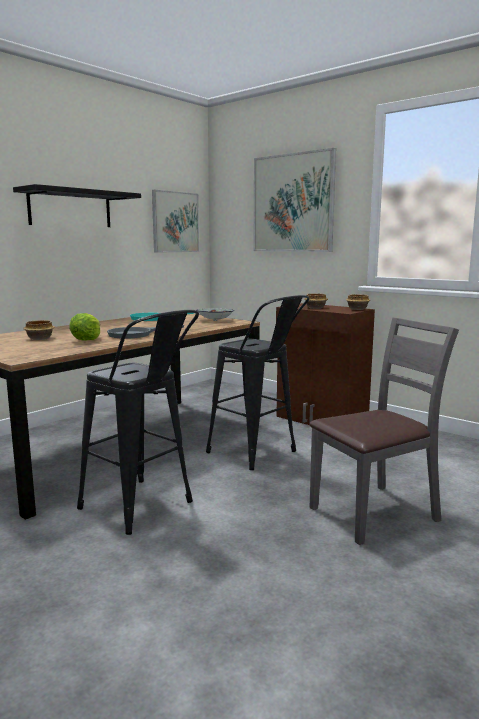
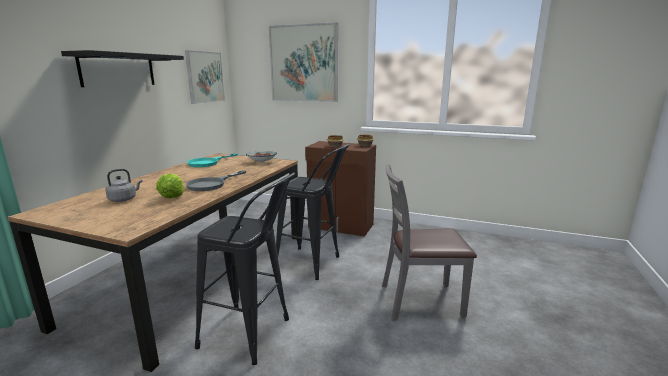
camera: 20 degrees left, 5 degrees up
bowl [23,320,55,340] -> grey kettle [105,169,142,202]
grey chair [309,317,459,545] -> grey chair turned 135 degrees counterclockwise [382,164,477,321]

